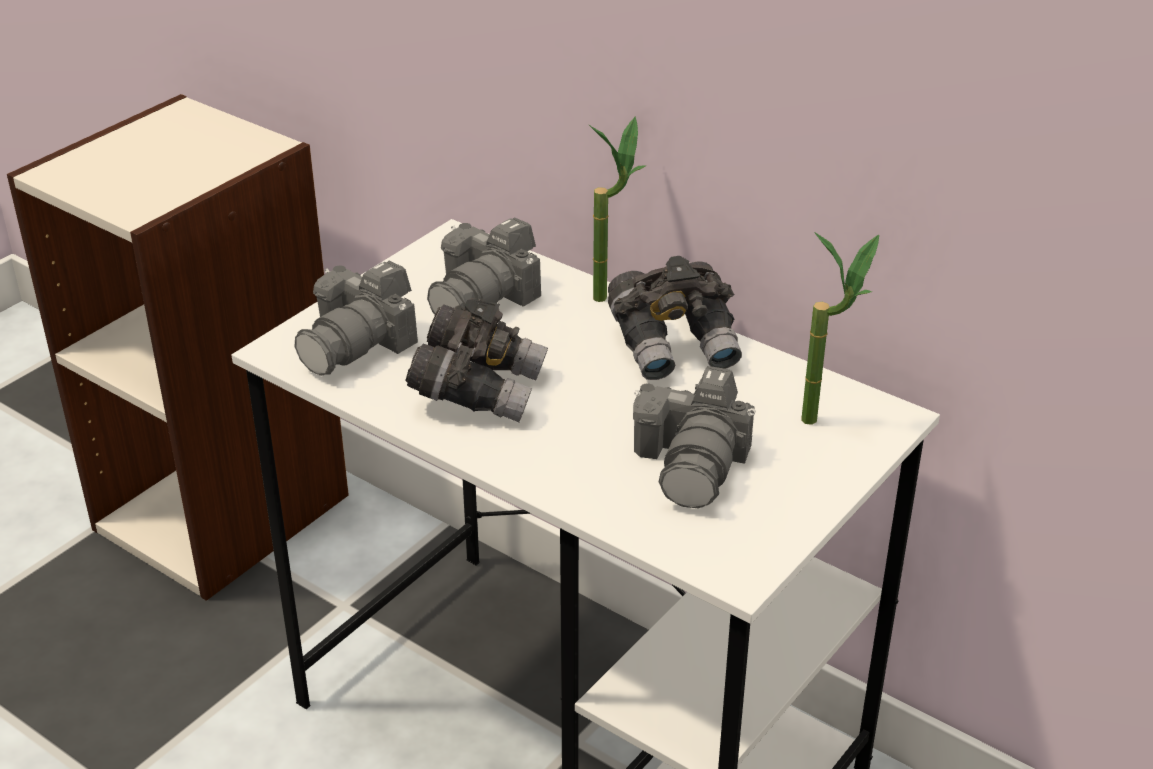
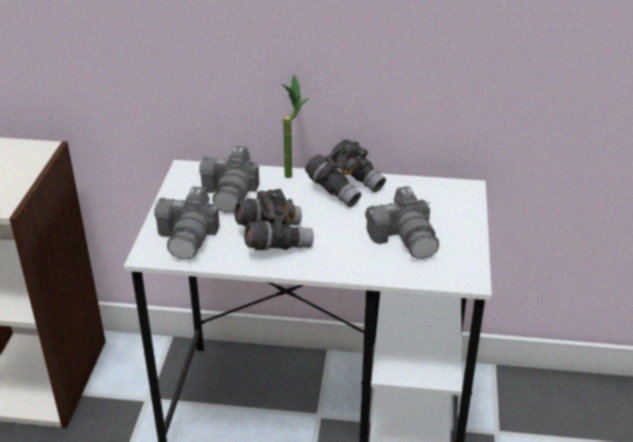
camera: 30 degrees left, 0 degrees up
potted plant [801,232,879,425] -> none

